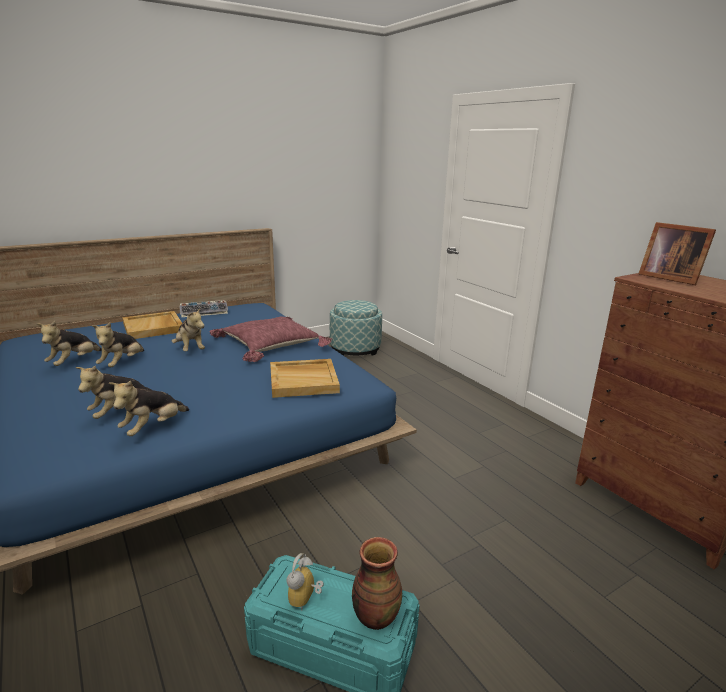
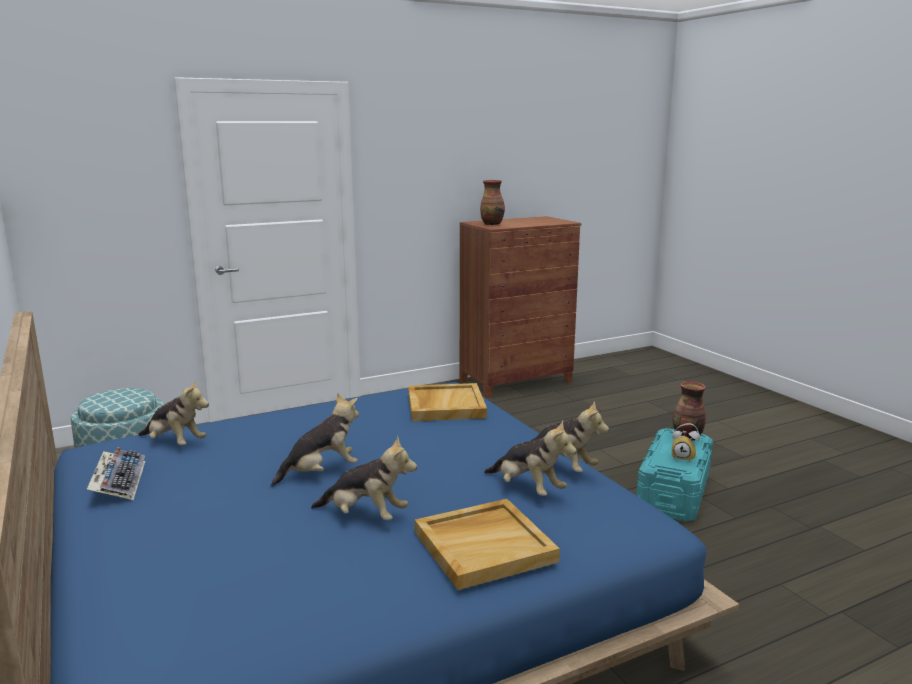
camera: 85 degrees left, 5 degrees down
plush toy [37,321,102,366] -> plush toy moved to [138,380,209,445]
beige tray [122,311,182,339] -> beige tray moved to [415,499,560,590]
red pillow [209,317,332,362] -> none
picture frame [638,222,716,285] -> vase [480,180,505,225]

